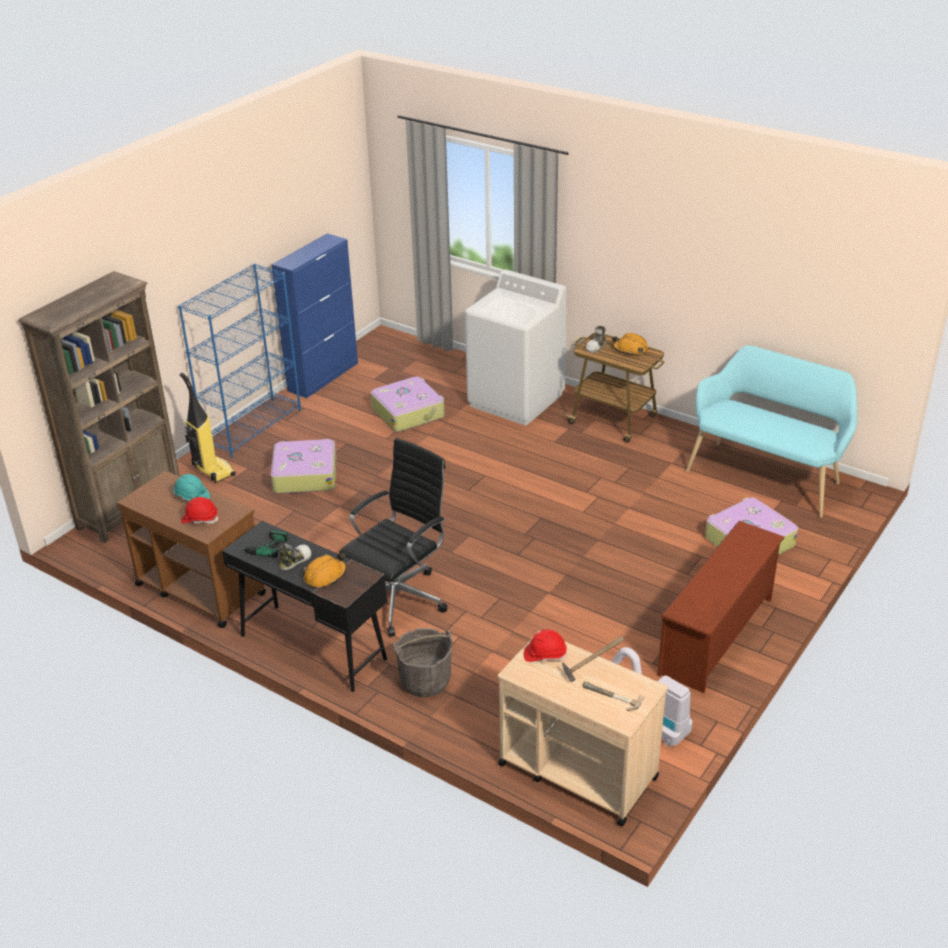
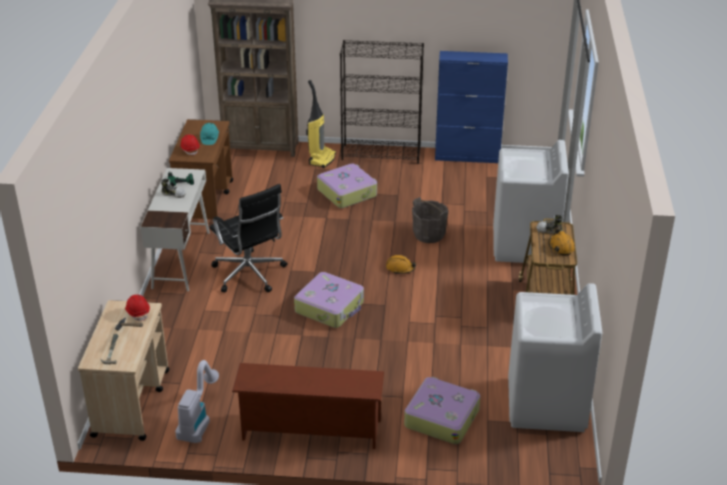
camera: 60 degrees right, 0 degrees up
blue bookcase [178,264,301,458] -> black bookcase [340,40,424,164]
black desk [222,521,387,692] -> white desk [141,168,210,291]
orange hard hat [302,553,347,588] -> orange hard hat moved to [386,255,416,274]
black office chair [339,438,447,637] -> black office chair turned 45 degrees clockwise [210,184,288,292]
suitcase [371,377,444,432] -> suitcase moved to [294,272,364,328]
grey bucket [393,628,453,698] -> grey bucket moved to [412,197,448,243]
turquoise bench [686,345,857,518] -> white washing machine [508,283,603,432]

